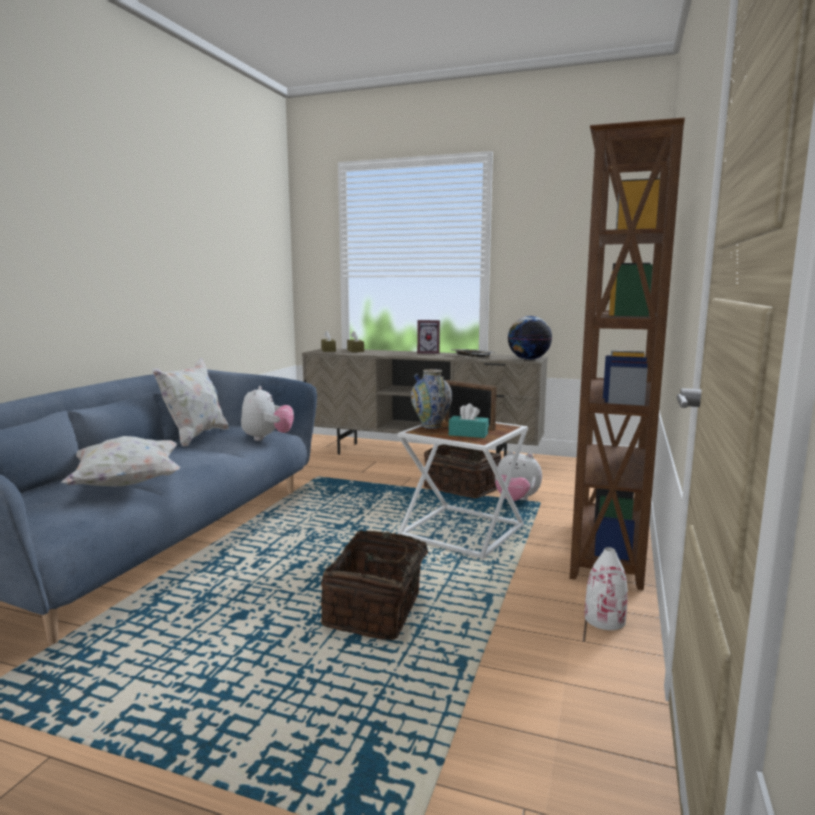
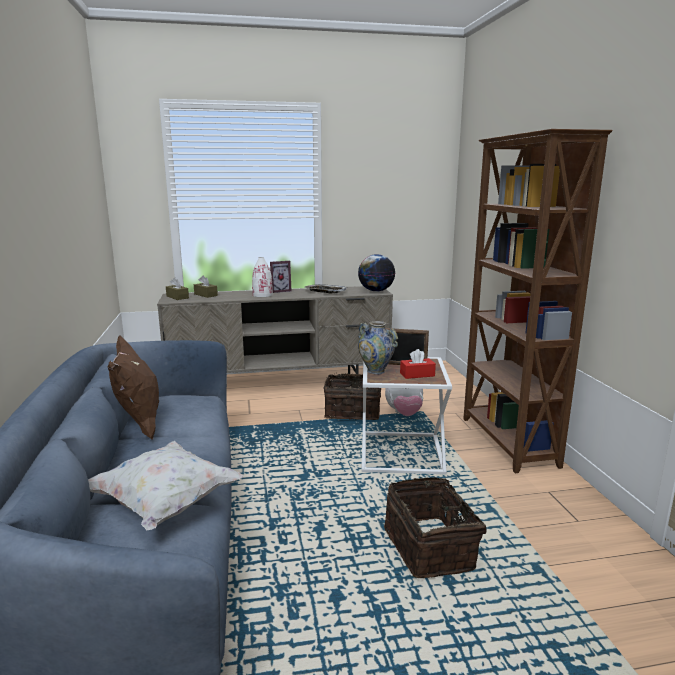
camera: 30 degrees left, 5 degrees up
white pillow [152,358,229,446] -> brown pillow [108,335,159,440]
plush toy [241,386,294,441] -> none
turquoise tissue box [449,403,489,438] -> red tissue box [400,349,436,379]
white vase [585,547,628,630] -> white vase moved to [252,257,273,297]

